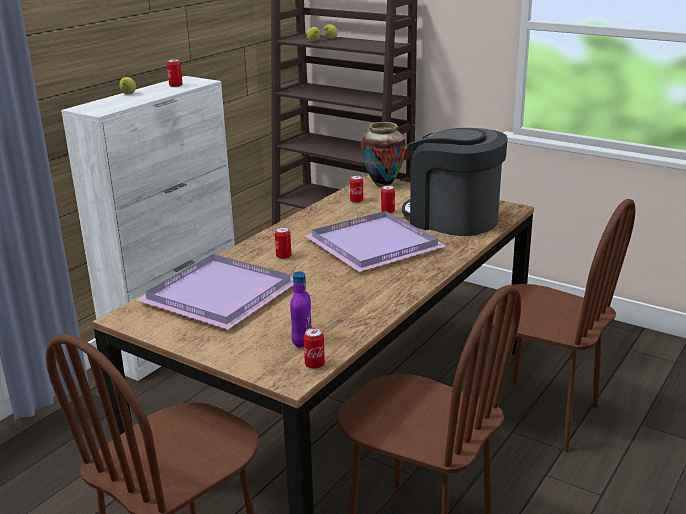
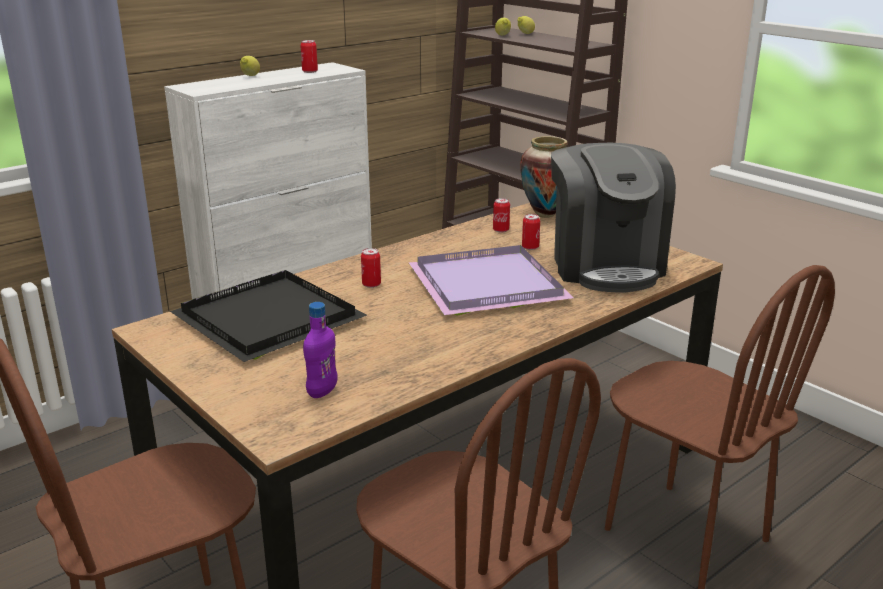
camera: 15 degrees right, 0 degrees up
purple tray [137,254,293,329] -> black tray [170,270,367,362]
can [304,328,325,369] -> none
coffee machine [402,128,508,236] -> coffee machine turned 150 degrees counterclockwise [551,143,676,292]

